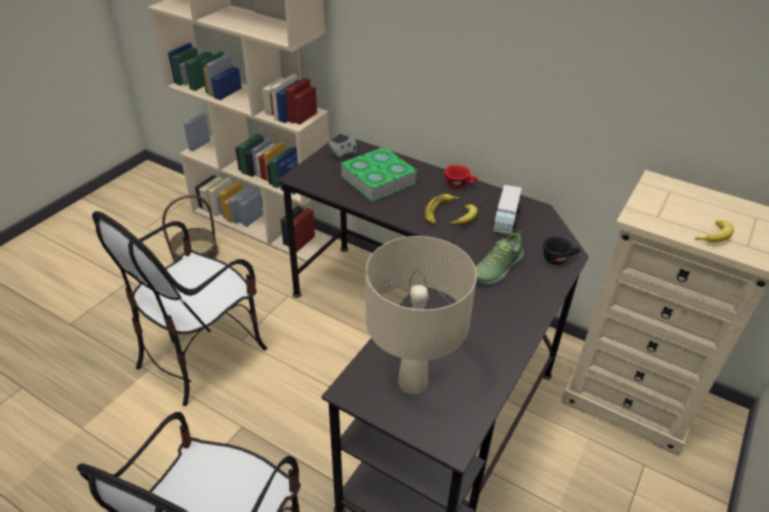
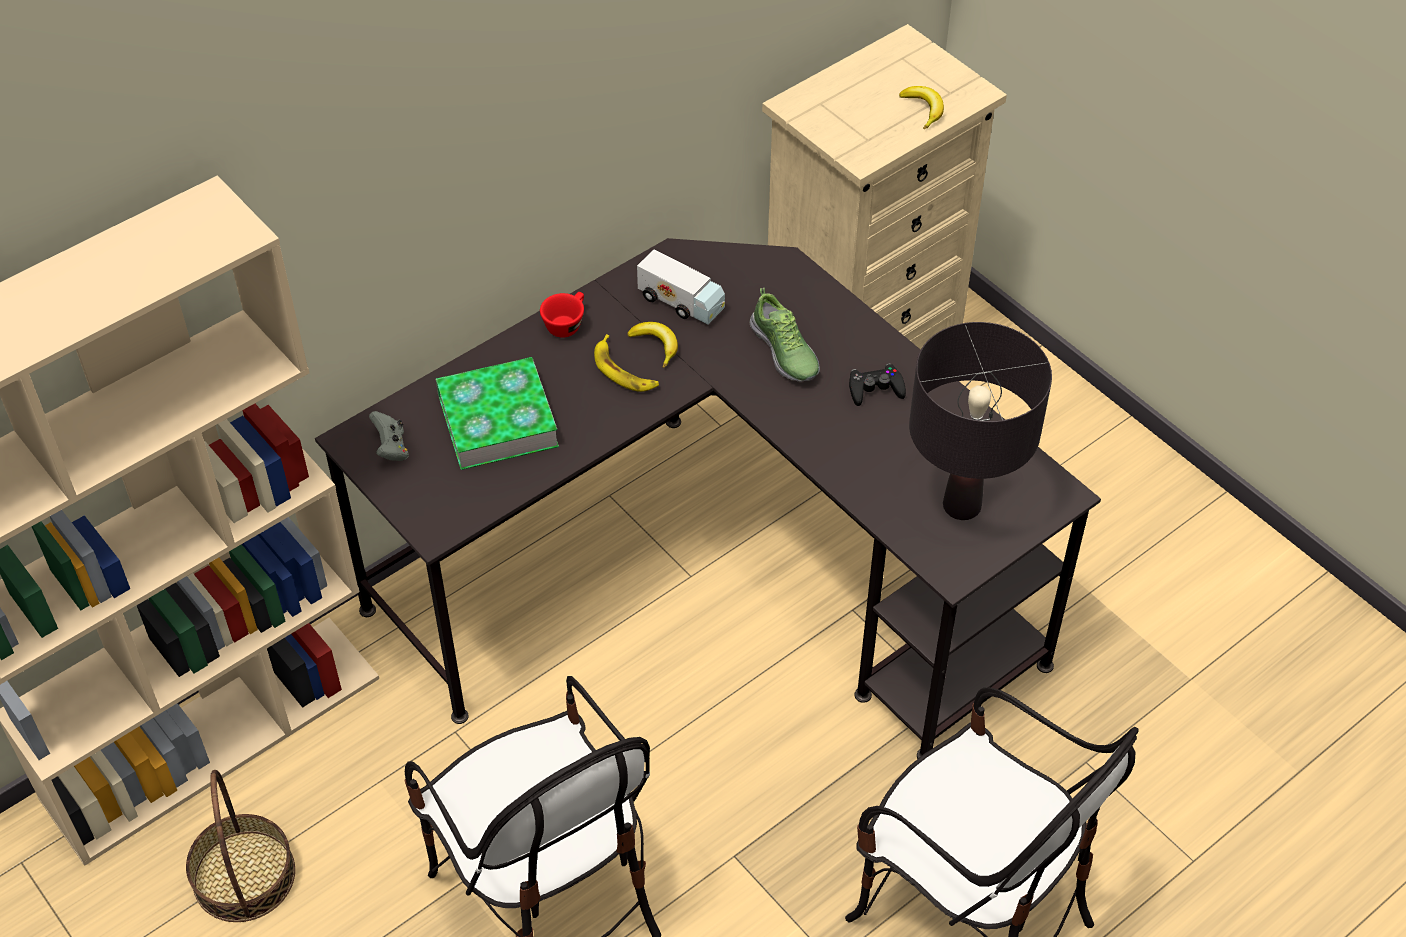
camera: 70 degrees left, 10 degrees up
beige table lamp [366,236,477,394] -> black table lamp [909,322,1052,520]
black cup [543,236,580,265] -> none
none -> black game controller [849,363,906,406]

